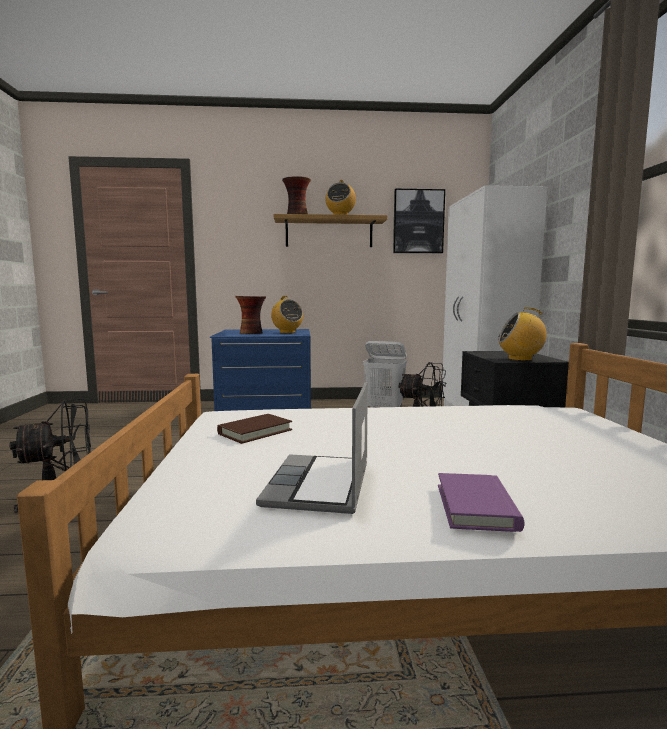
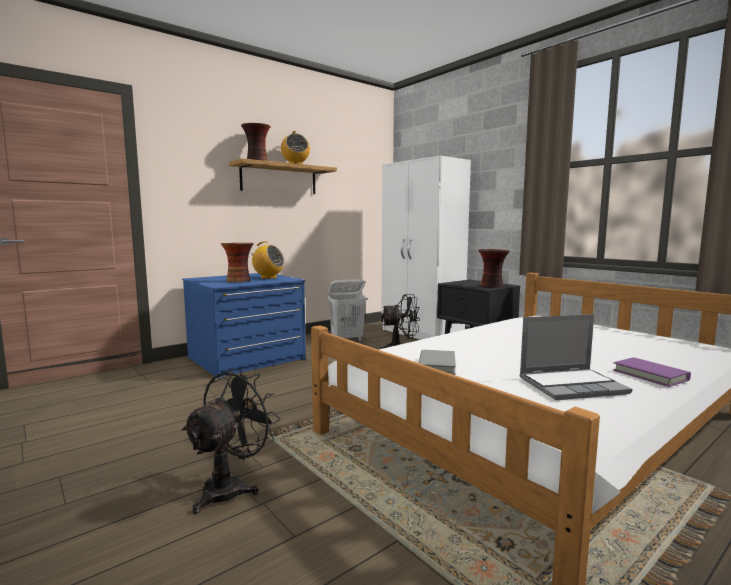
camera: 35 degrees left, 0 degrees up
brown book [217,414,292,444] -> grey book [419,350,456,375]
laptop [256,382,368,514] -> laptop turned 75 degrees counterclockwise [519,314,632,400]
picture [393,189,445,253] -> none
radio [498,307,547,361] -> vase [478,249,510,288]

